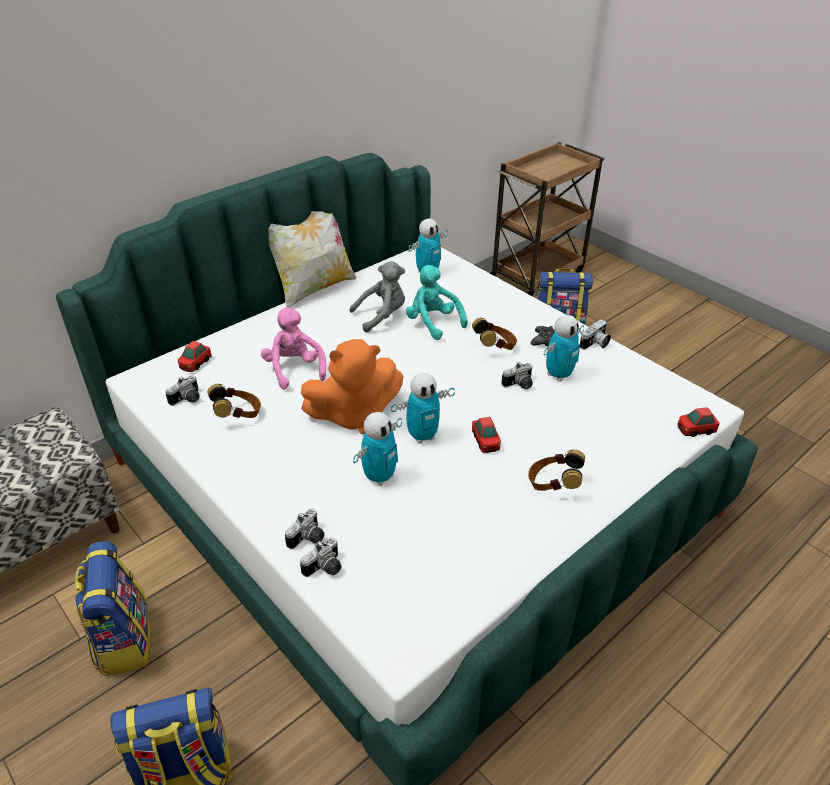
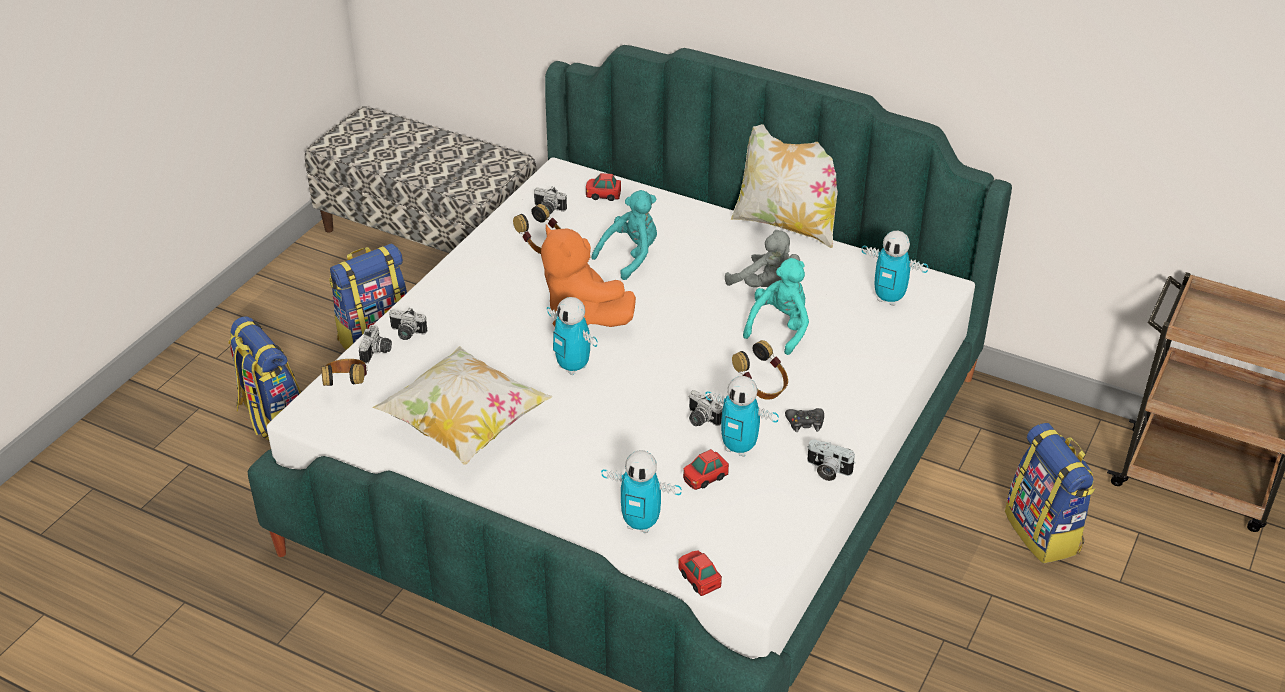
camera: 70 degrees right, 0 degrees up
pink plush toy [261,307,326,390] -> turquoise plush toy [592,190,657,280]
camera [300,537,341,577] -> camera turned 105 degrees counterclockwise [359,325,392,364]
toy robot [353,412,402,486] -> toy robot moved to [601,450,682,533]
toy car [472,417,501,453] -> toy car moved to [683,449,729,490]
headphones [528,449,585,491] -> headphones moved to [321,359,367,386]
none -> pillow [372,346,552,465]

